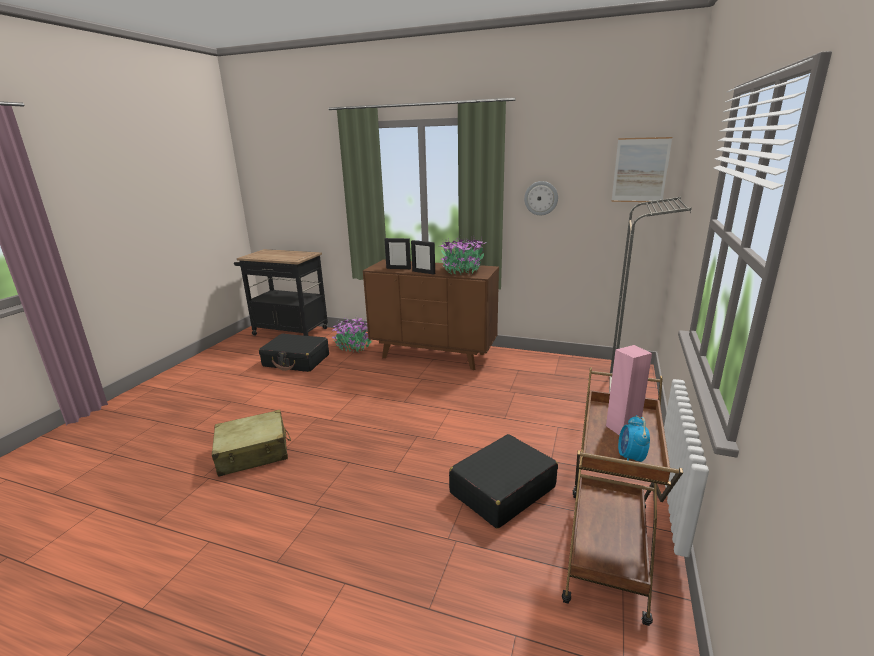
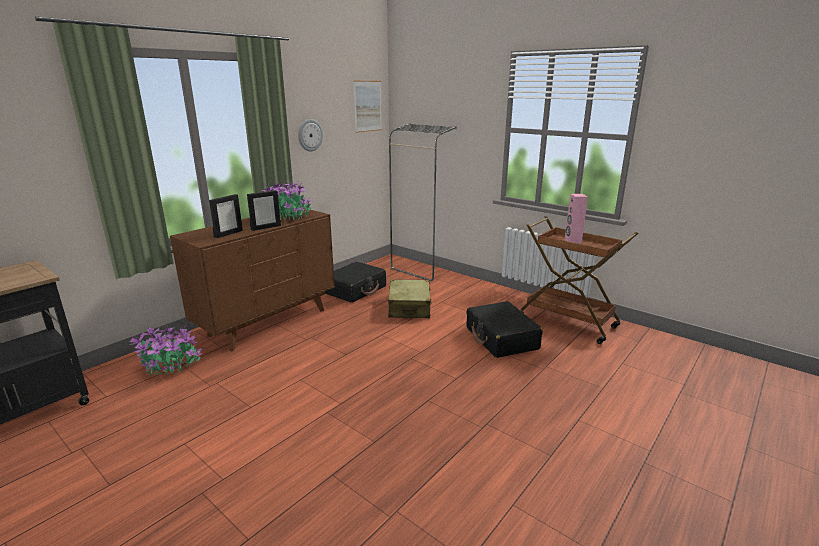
camera: 70 degrees left, 0 degrees up
beige suitcase [212,410,291,477] -> beige suitcase moved to [388,279,432,318]
black suitcase [259,333,329,372] -> black suitcase moved to [325,262,386,303]
alarm clock [618,415,650,462] -> none

